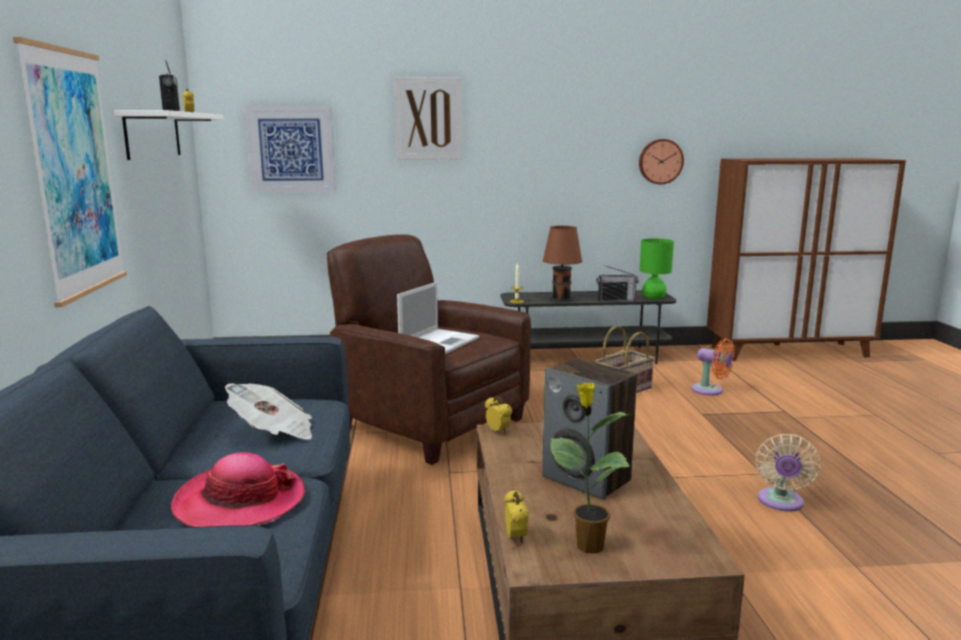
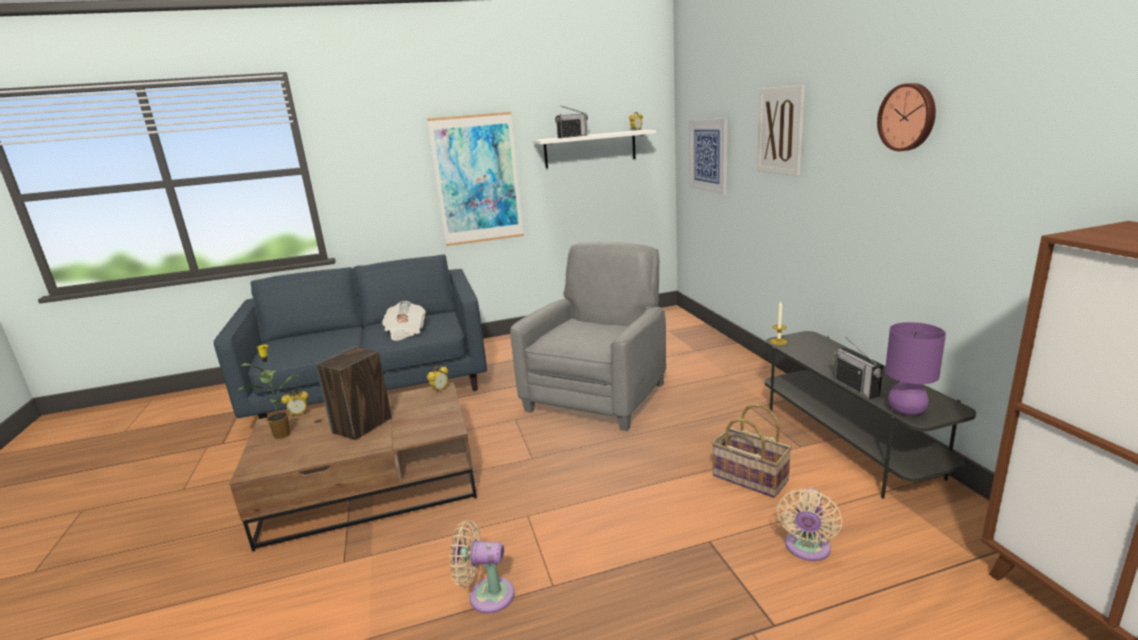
camera: 80 degrees right, 5 degrees up
hat [171,452,305,527] -> none
brown armchair [327,234,531,465] -> grey armchair [510,242,666,431]
laptop [397,282,479,354] -> none
brown table lamp [537,226,583,302] -> none
wall clock [639,139,684,185] -> wall clock moved to [877,83,936,151]
green table lamp [639,238,674,300] -> purple table lamp [885,322,946,416]
orange fan [691,338,735,395] -> beige fan [777,488,842,561]

